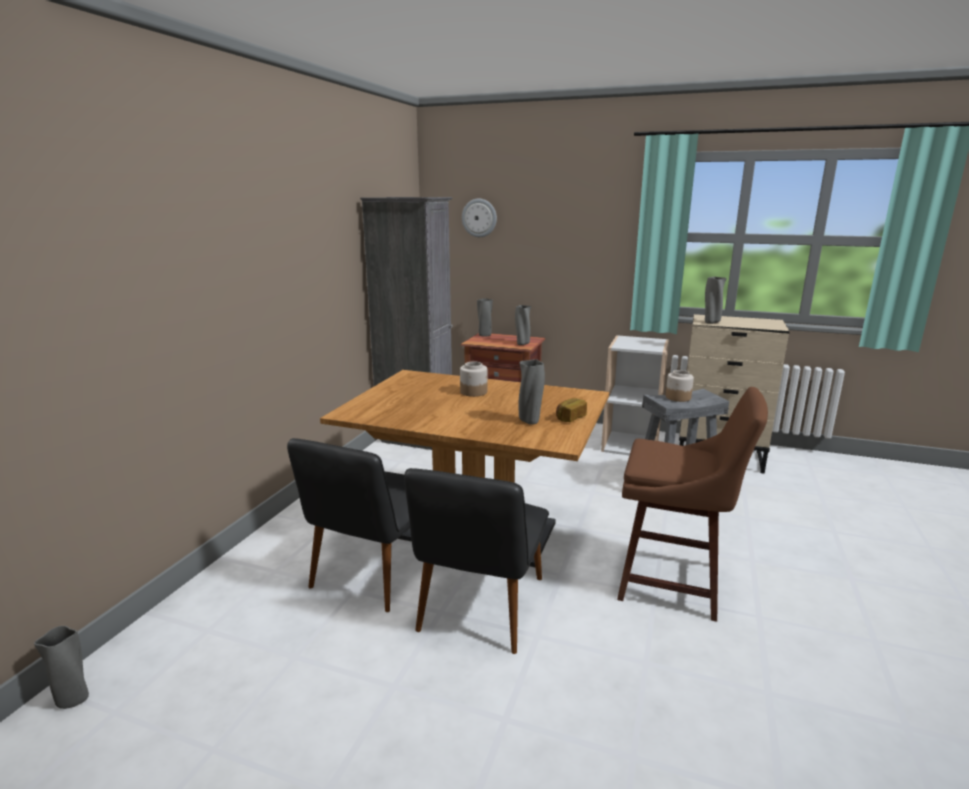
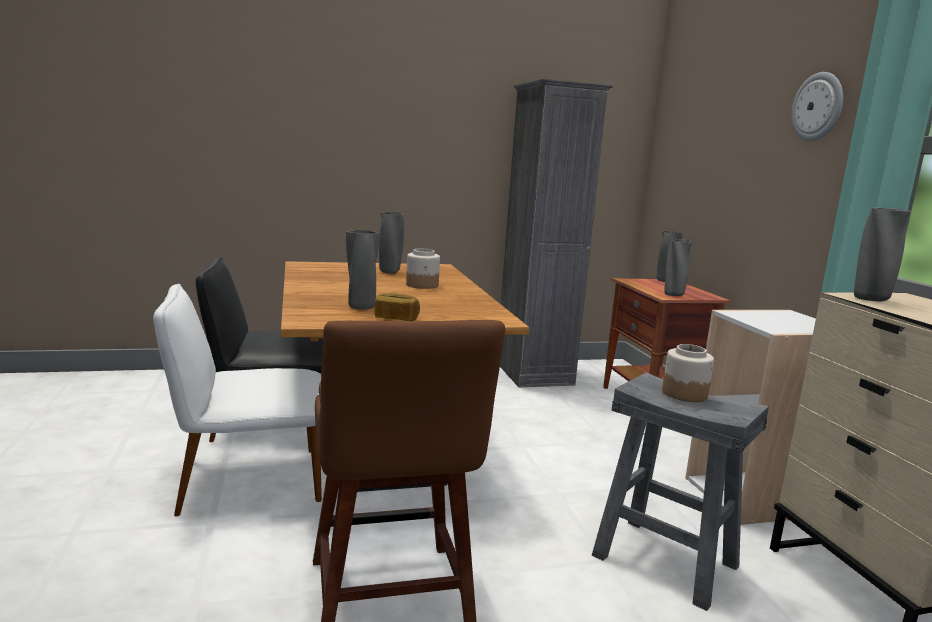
camera: 55 degrees right, 5 degrees down
grey vase [34,626,89,709] -> grey vase moved to [379,212,404,274]
black chair [404,468,549,654] -> white chair [153,284,322,516]
wall clock [462,199,497,237] -> wall clock moved to [791,72,843,141]

